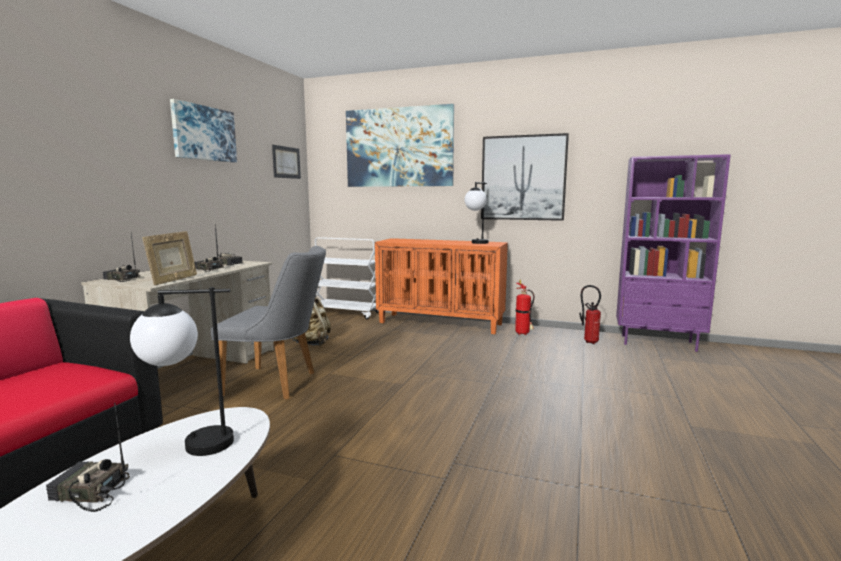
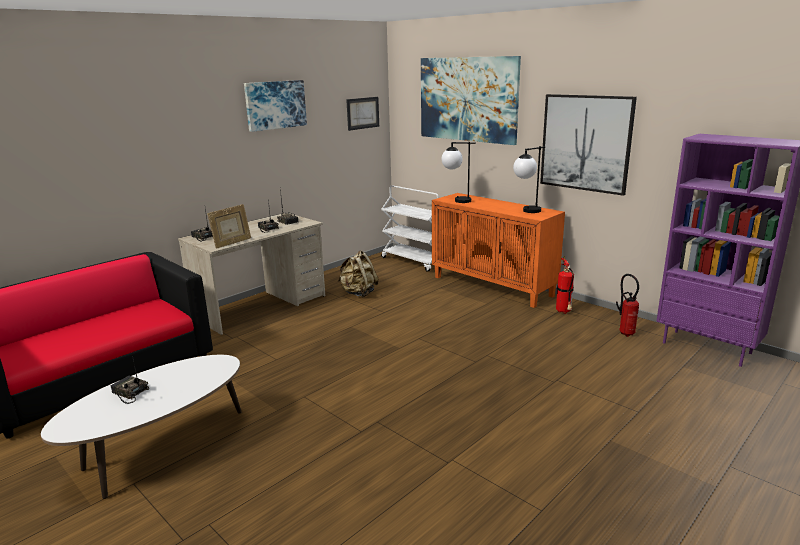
camera: 25 degrees right, 10 degrees up
table lamp [130,287,234,456] -> table lamp moved to [441,142,476,203]
grey chair [211,246,326,400] -> none

